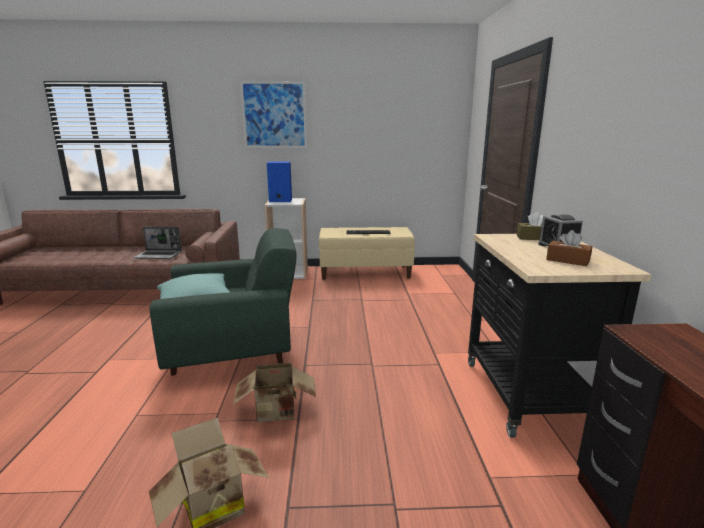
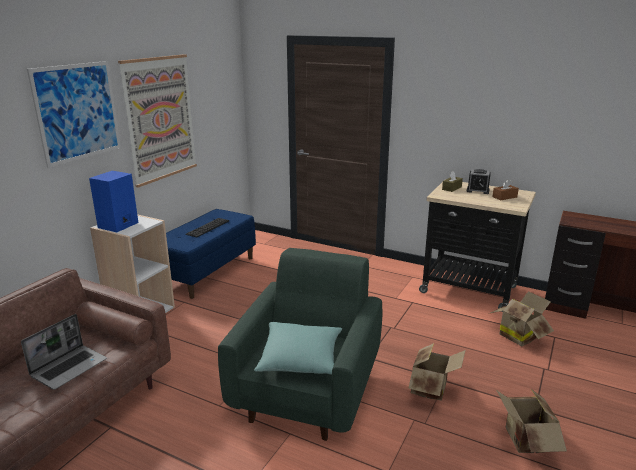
camera: 60 degrees left, 5 degrees up
beige bench [319,227,415,280] -> blue bench [166,209,256,299]
none -> picture [118,54,197,188]
none -> cardboard box [490,291,554,346]

